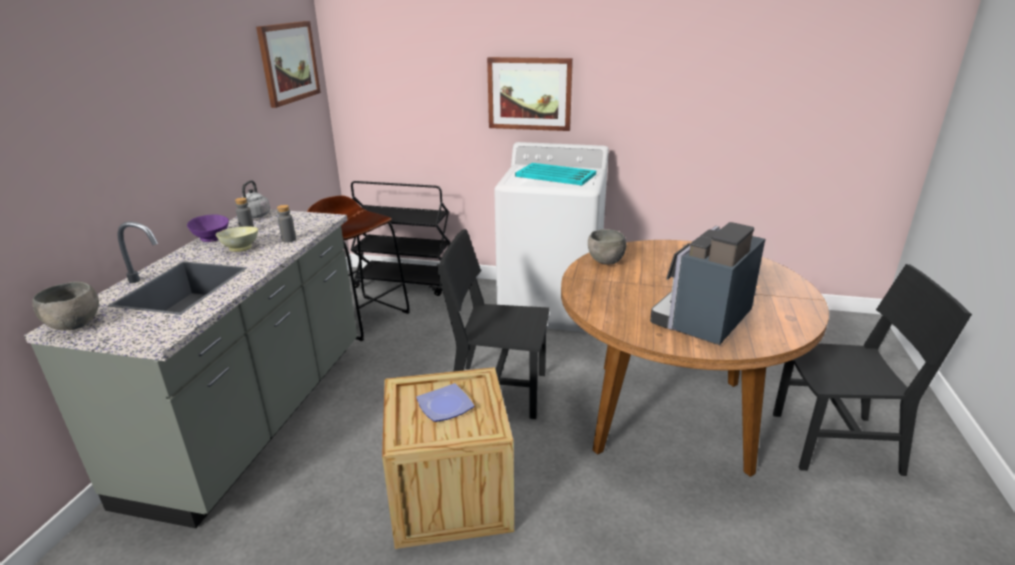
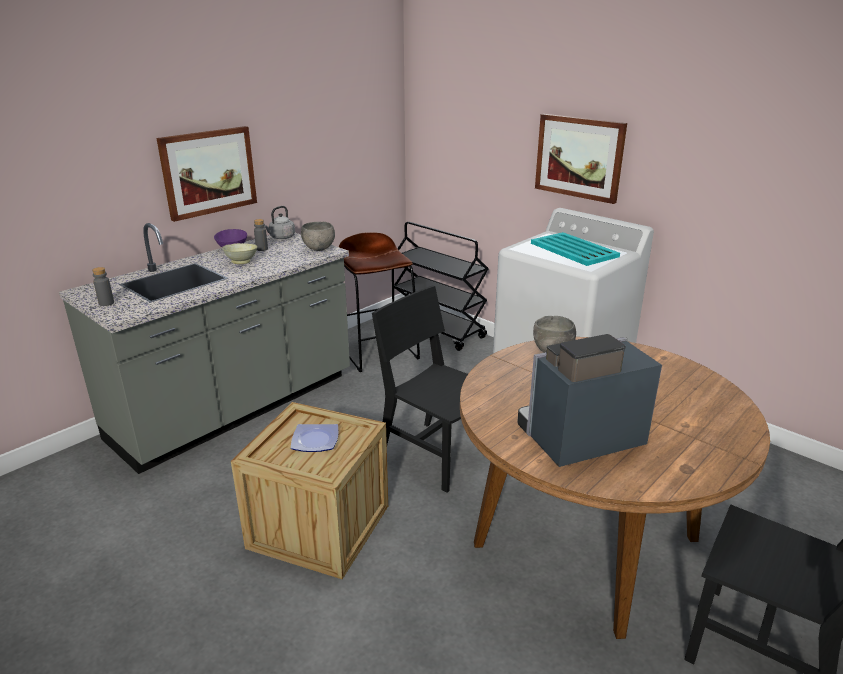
camera: 30 degrees right, 0 degrees up
grey bowl [32,282,99,330] -> grey bowl moved to [301,222,335,251]
picture [256,21,321,108] -> picture moved to [157,126,257,222]
grey bottle [277,205,296,243] -> grey bottle moved to [92,267,114,306]

